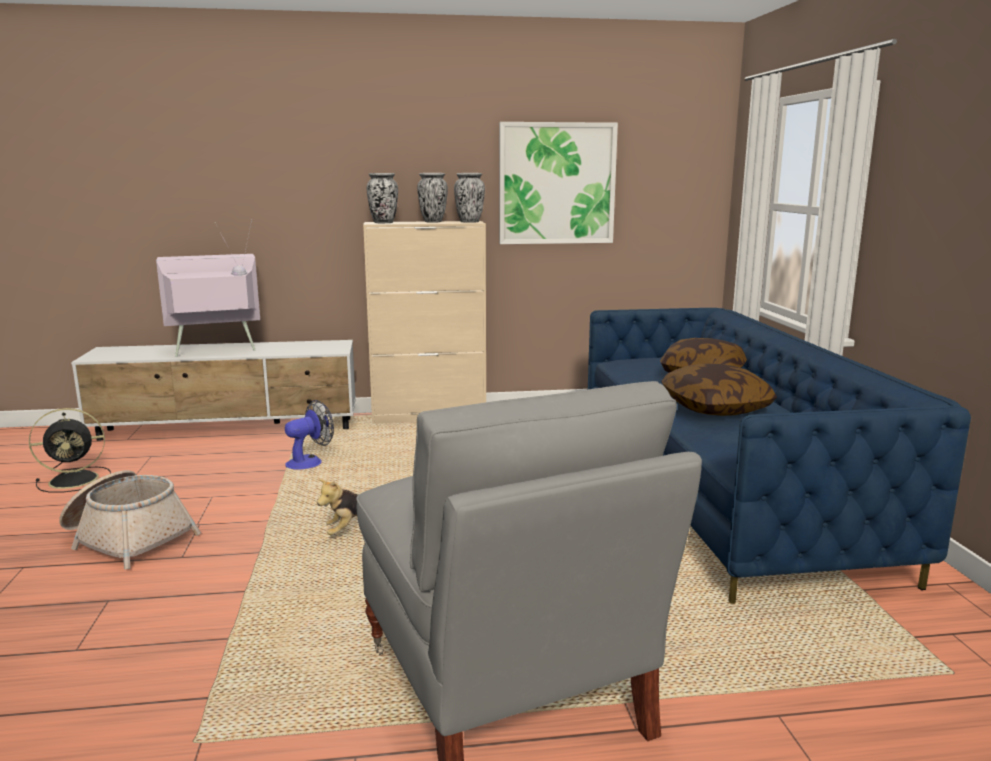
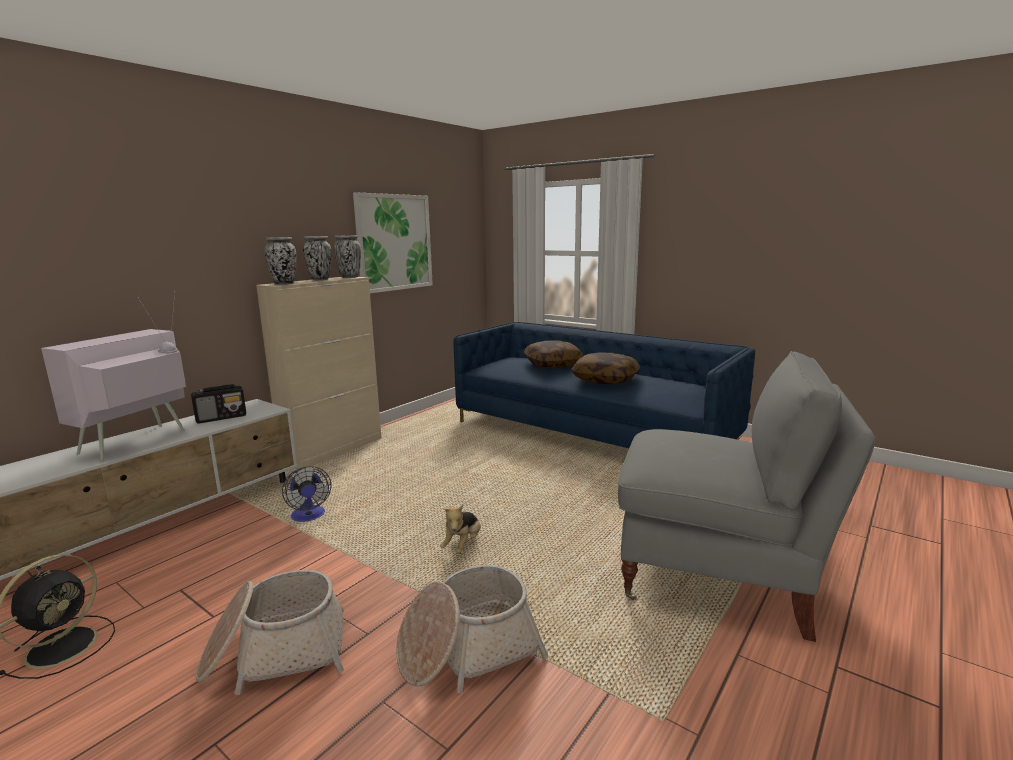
camera: 45 degrees left, 0 degrees up
fan [285,400,334,470] -> fan turned 150 degrees clockwise [282,466,331,522]
none -> radio [191,384,246,424]
none -> basket [396,565,548,693]

